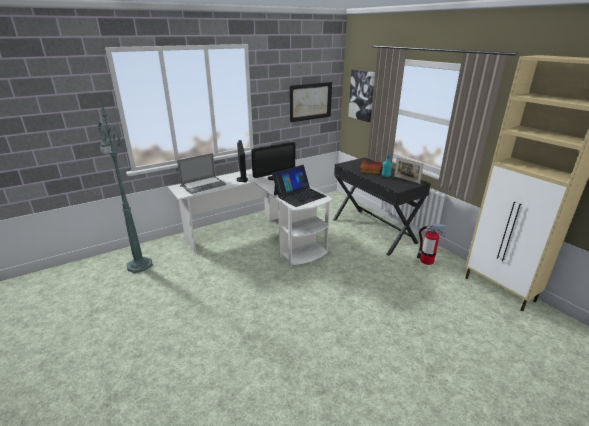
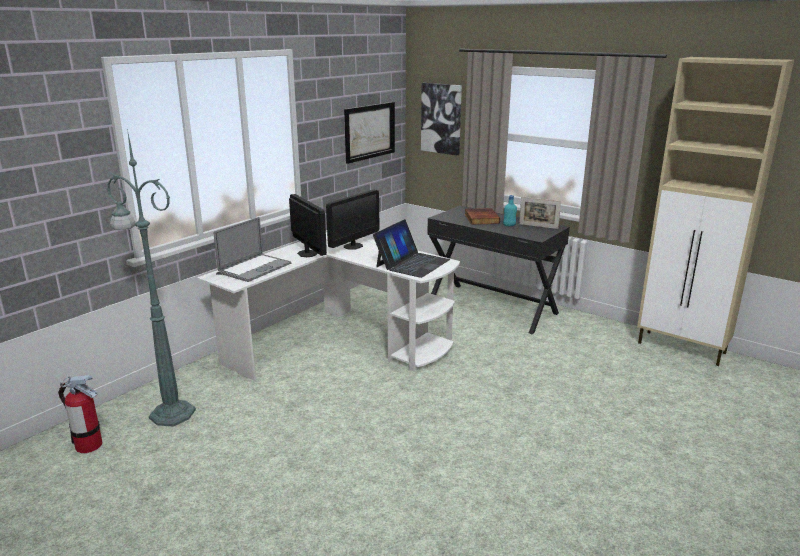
camera: 20 degrees left, 5 degrees down
fire extinguisher [417,224,446,265] -> fire extinguisher moved to [58,375,102,453]

